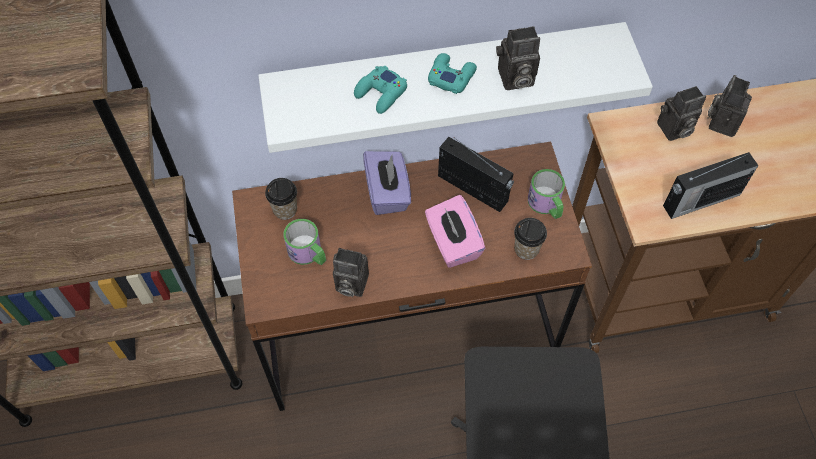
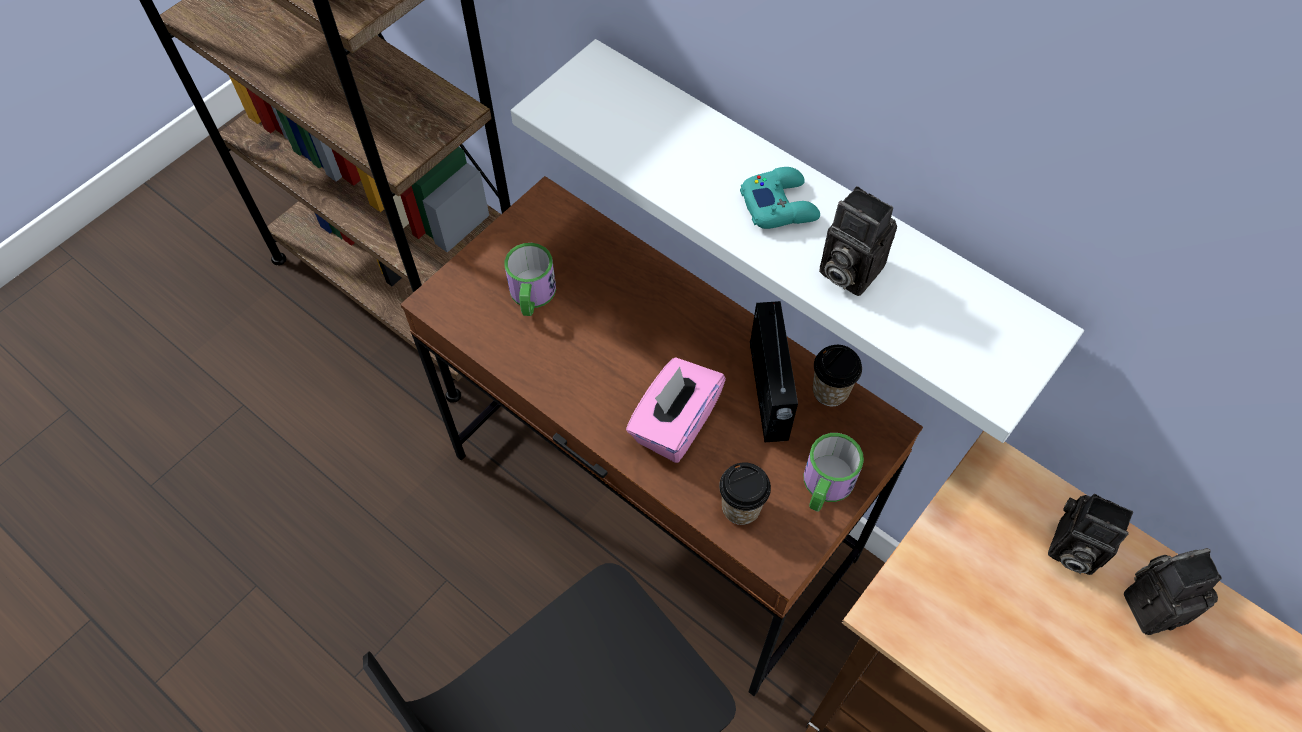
camera: 50 degrees right, 0 degrees up
cup [265,178,297,220] -> cup moved to [813,345,862,406]
camera [333,248,369,297] -> none
turquoise game controller [354,66,407,114] -> none
purple tissue box [363,151,411,215] -> none
radio [663,152,758,219] -> none

